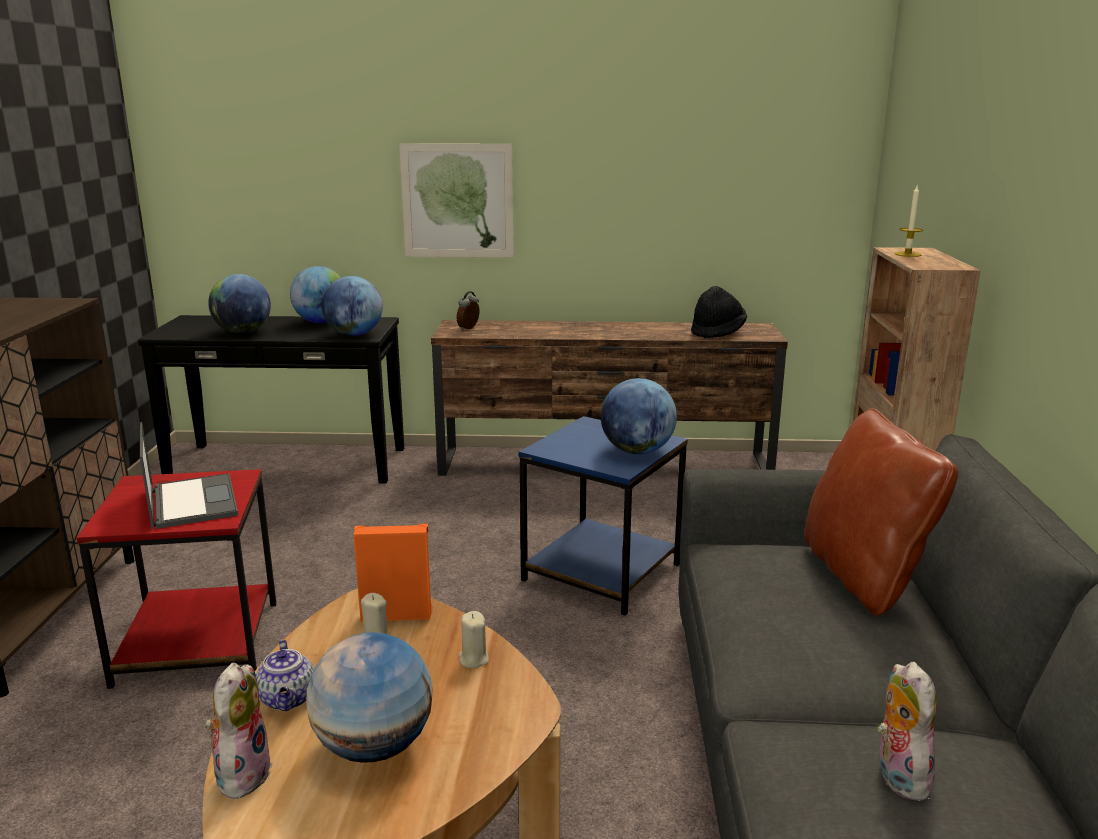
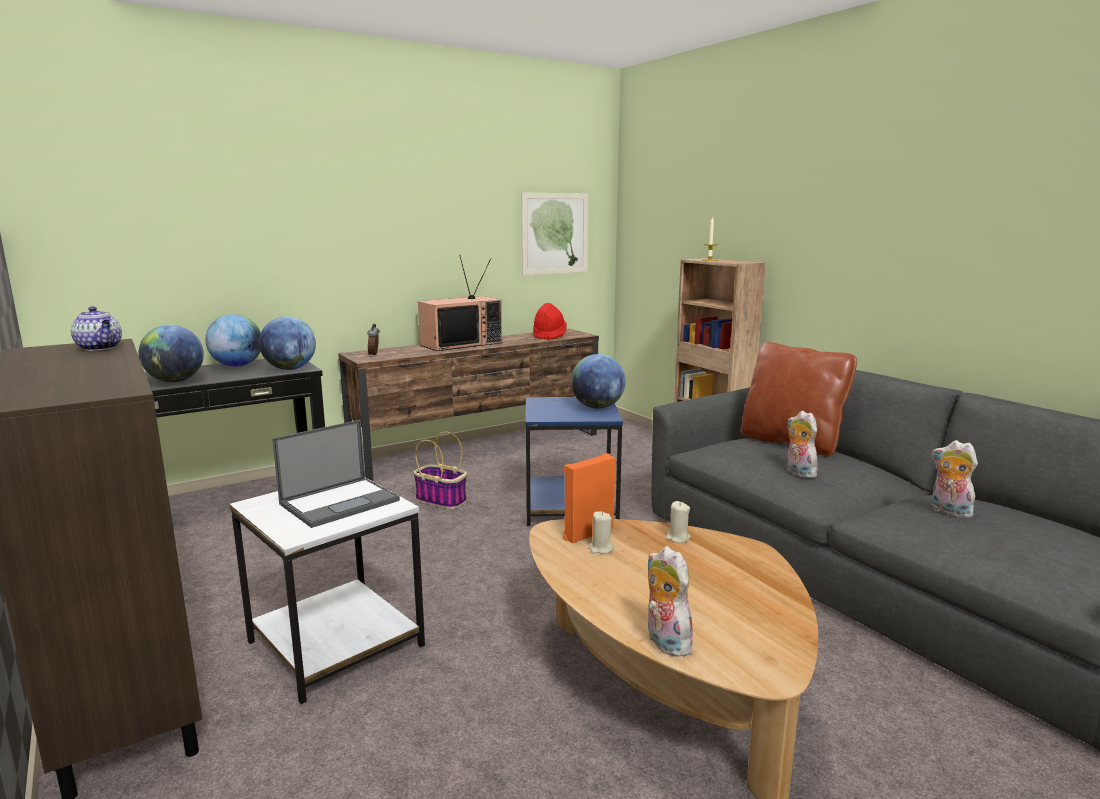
camera: 35 degrees left, 5 degrees down
red side table [76,469,276,689] -> white side table [229,477,425,704]
laptop [140,422,238,529] -> laptop turned 105 degrees clockwise [272,420,400,528]
teapot [256,640,314,711] -> teapot moved to [71,306,122,351]
globe [306,632,433,763] -> none
picture [399,143,514,257] -> picture moved to [521,192,589,275]
black hat [691,286,747,338] -> red hat [533,303,567,340]
none -> basket [413,432,467,509]
none -> television [418,255,502,351]
none -> plush toy [787,411,818,478]

